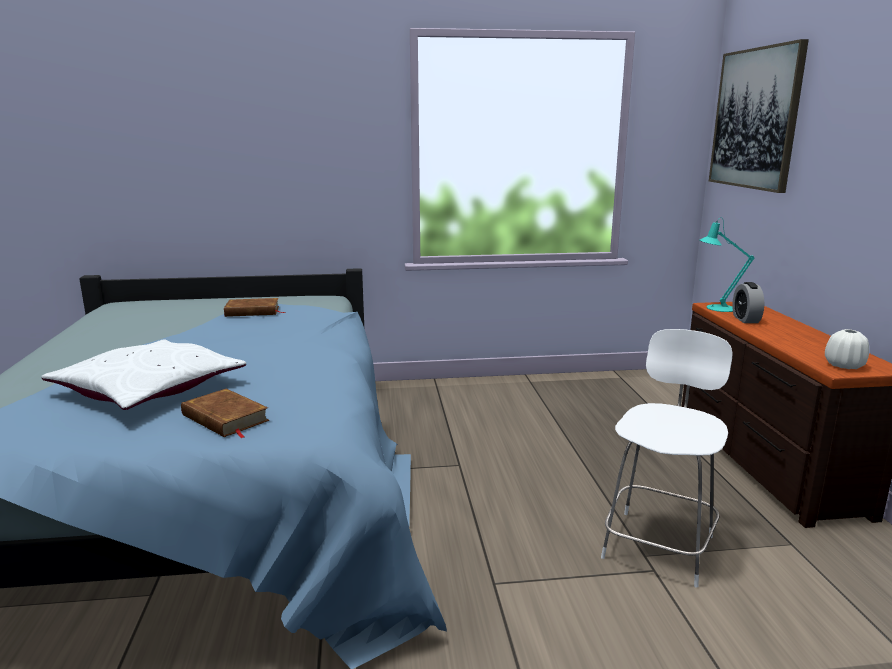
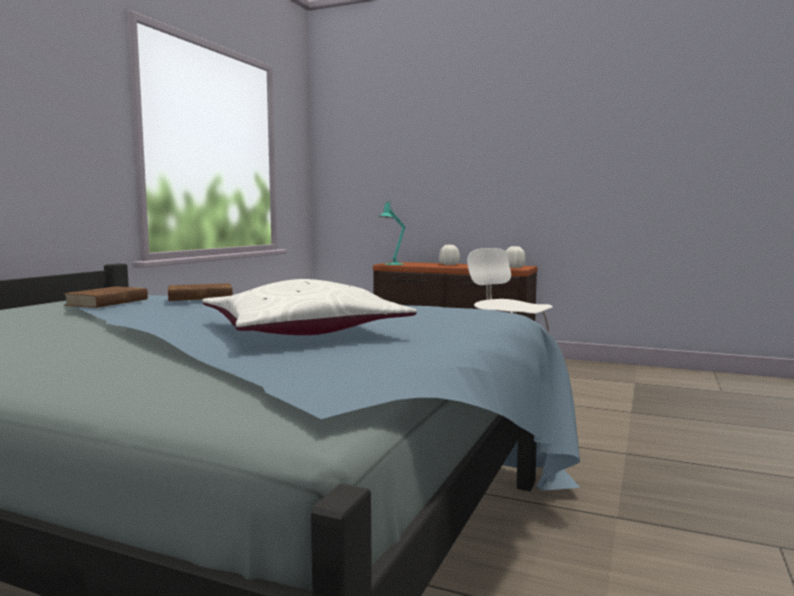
camera: 60 degrees left, 10 degrees down
brown book [181,389,269,438] -> brown book moved to [168,283,233,301]
picture [709,39,809,193] -> none
alarm clock [732,282,764,323] -> none
none -> white vase [439,245,460,265]

